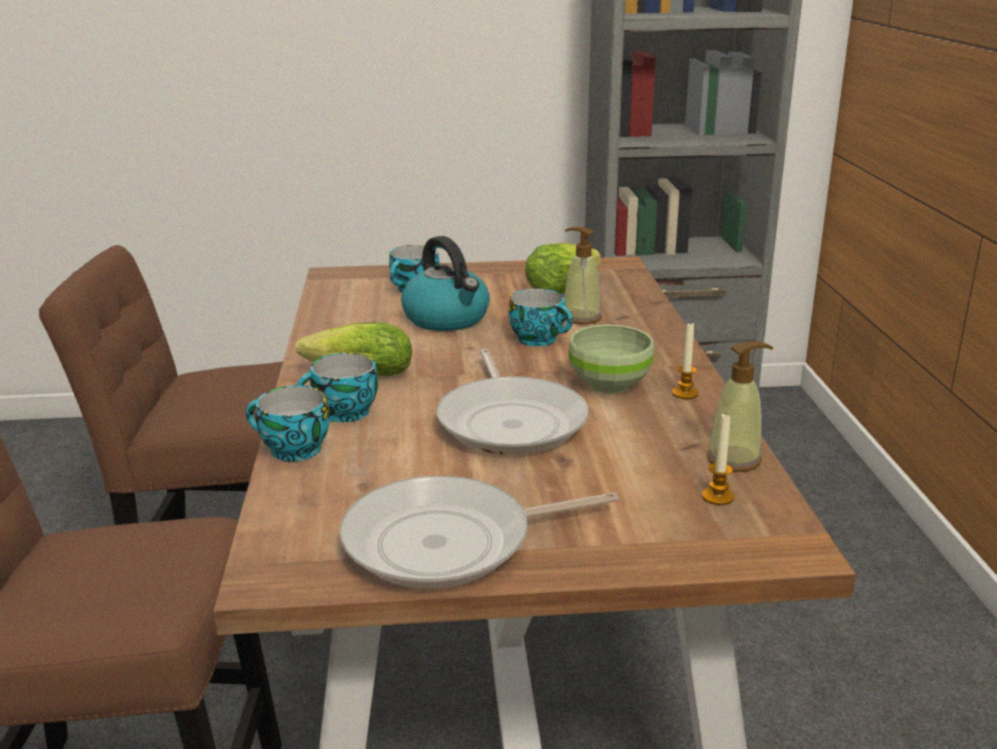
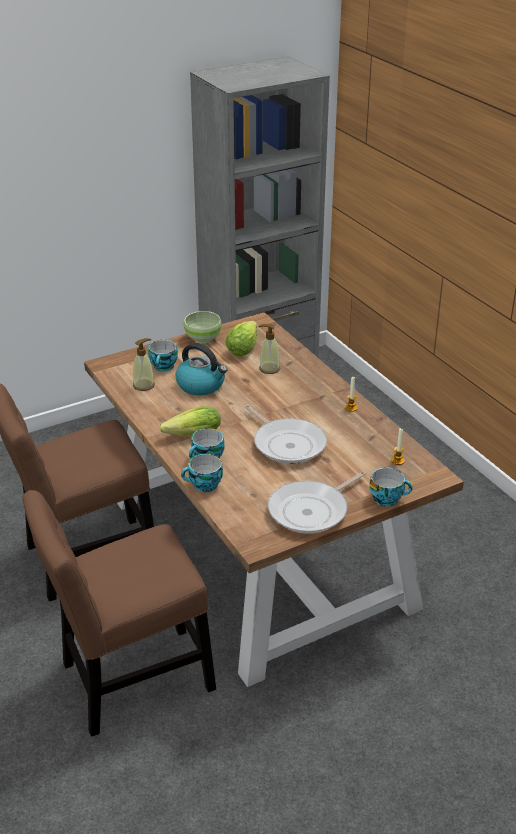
camera: 25 degrees left, 10 degrees up
cup [508,289,573,346] -> cup moved to [370,467,413,507]
green bowl [568,325,654,394] -> green bowl moved to [184,311,222,343]
soap dispenser [707,342,773,472] -> soap dispenser moved to [133,338,155,391]

